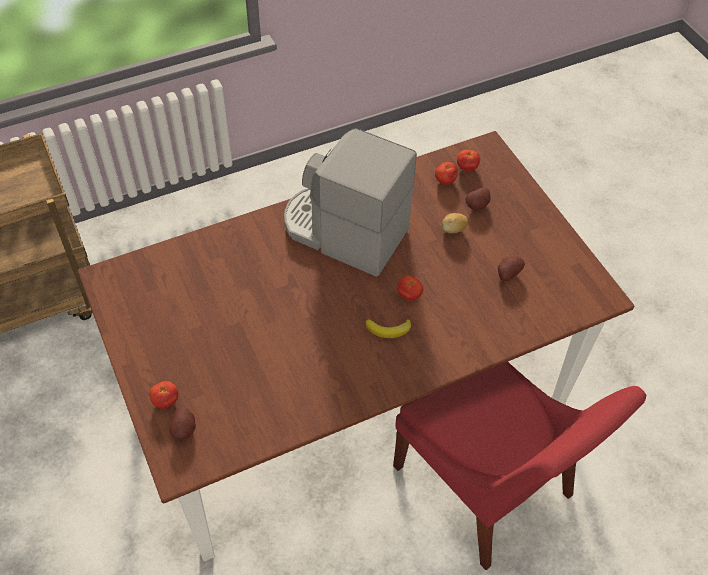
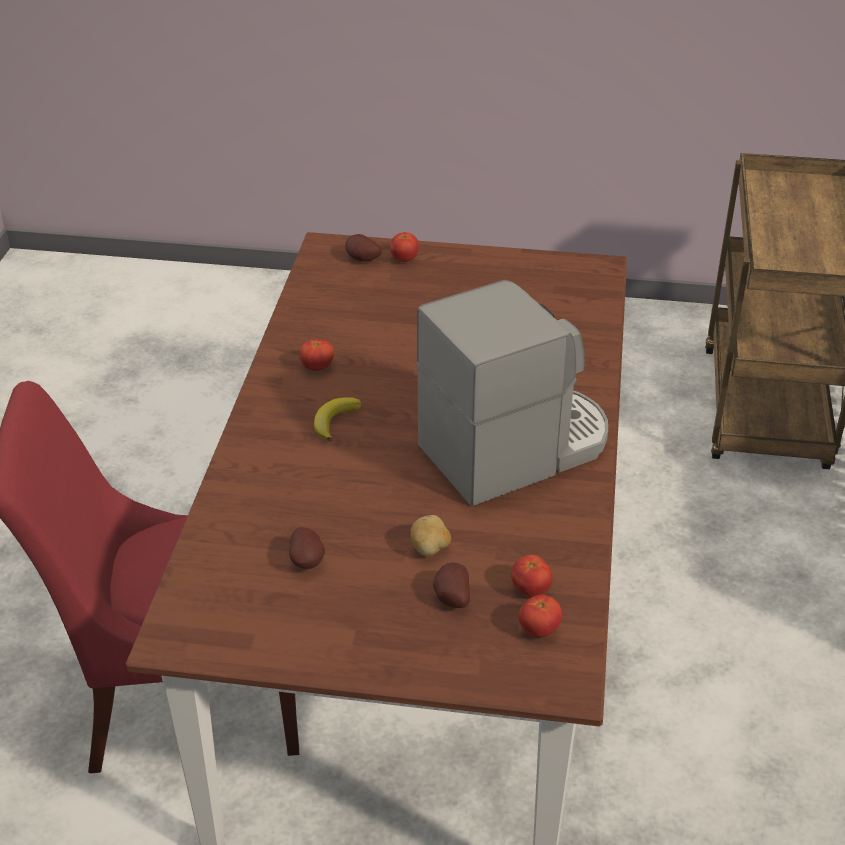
camera: 125 degrees right, 15 degrees down
tomato [397,275,423,301] -> tomato moved to [299,339,334,371]

